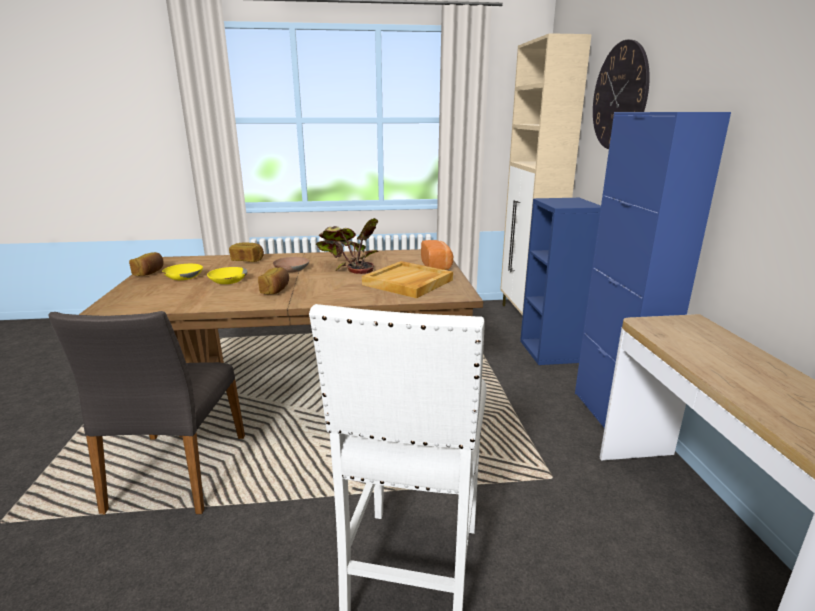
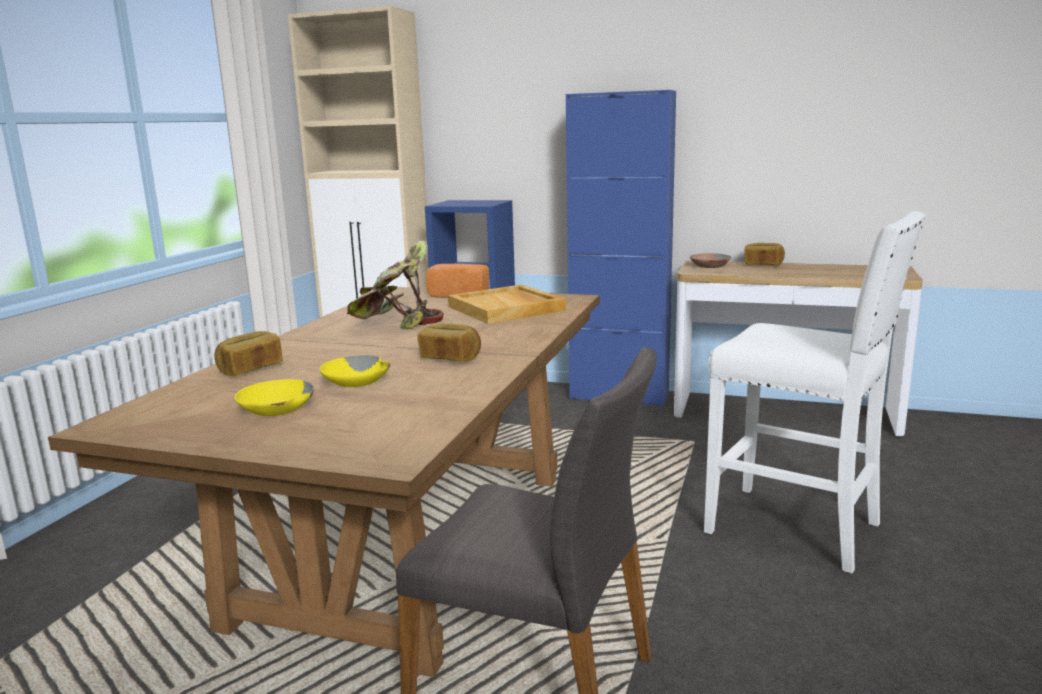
camera: 65 degrees left, 5 degrees down
bread [129,252,164,276] -> bread moved to [744,243,785,265]
brown bowl [273,257,309,273] -> brown bowl moved to [690,253,731,268]
wall clock [593,40,650,149] -> none

